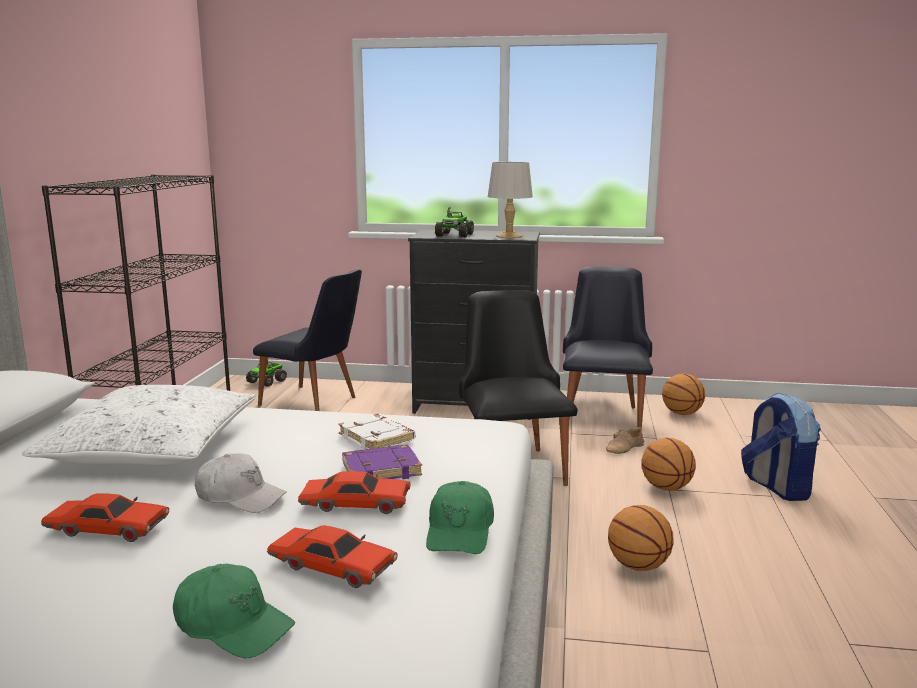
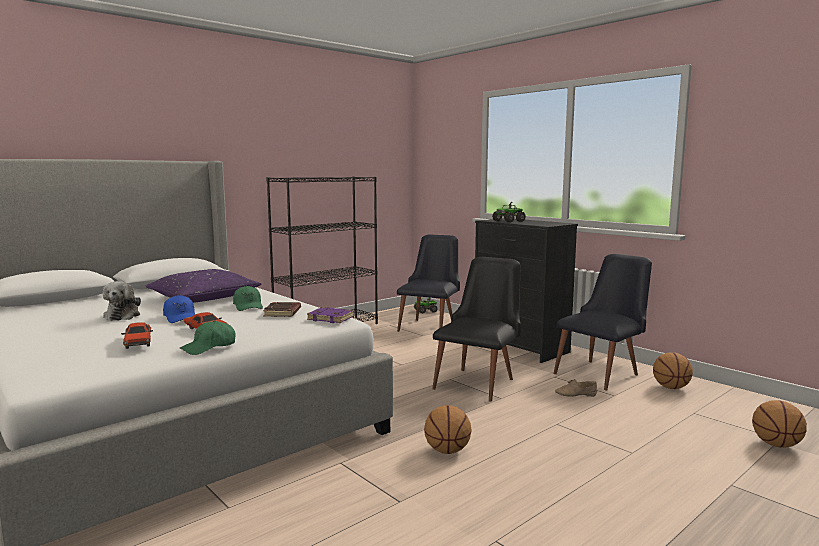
camera: 40 degrees right, 5 degrees down
white pillow [22,385,256,465] -> purple pillow [145,269,261,303]
red toy car [41,493,169,542] -> plush toy [103,281,141,321]
green cap [173,564,295,658] -> green cap moved to [233,286,263,311]
white cap [195,453,287,513] -> blue cap [163,295,195,323]
black chair [253,269,362,411] -> black chair turned 135 degrees counterclockwise [397,235,460,332]
white book [338,414,416,450] -> brown book [263,302,301,317]
purple book [342,444,422,479] -> purple book moved to [307,307,354,323]
grey table lamp [488,162,533,238] -> none
basketball [641,437,696,491] -> basketball moved to [752,400,807,448]
backpack [741,393,821,501] -> none

